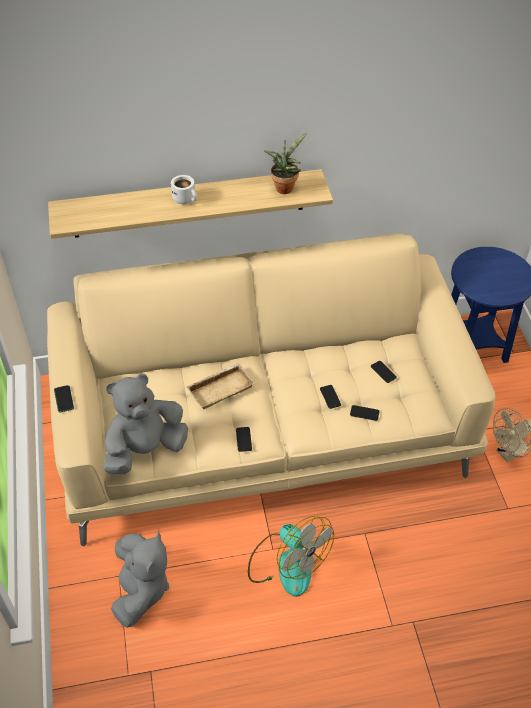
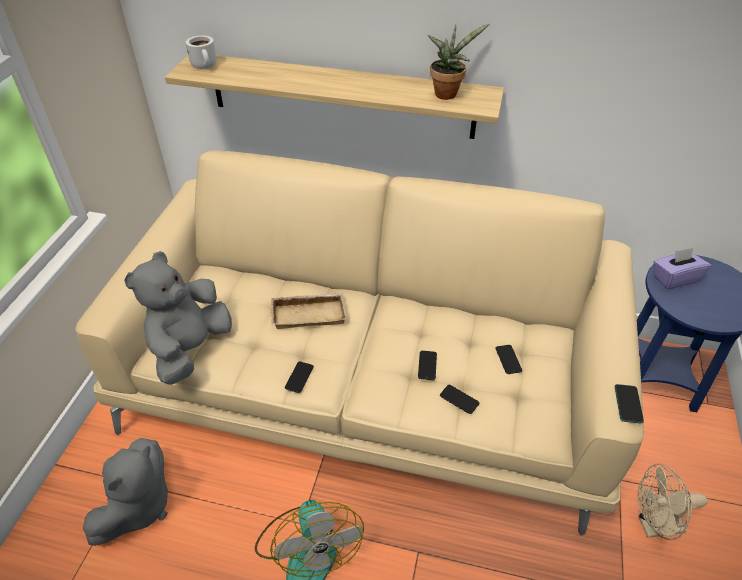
camera: 25 degrees right, 5 degrees down
phone [54,385,74,412] -> phone moved to [615,384,644,423]
grey plush toy [103,374,188,474] -> grey plush toy turned 60 degrees counterclockwise [124,251,232,385]
white mug [171,175,197,205] -> white mug moved to [186,35,217,69]
none -> purple tissue box [653,248,711,289]

